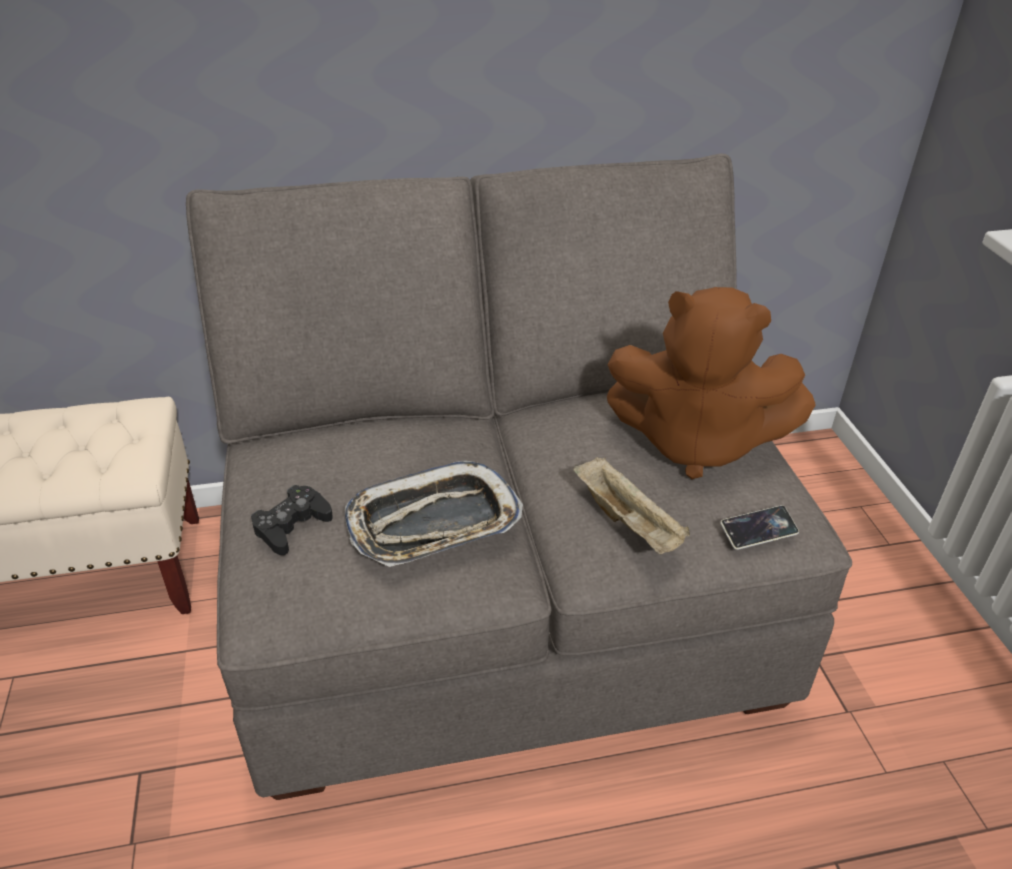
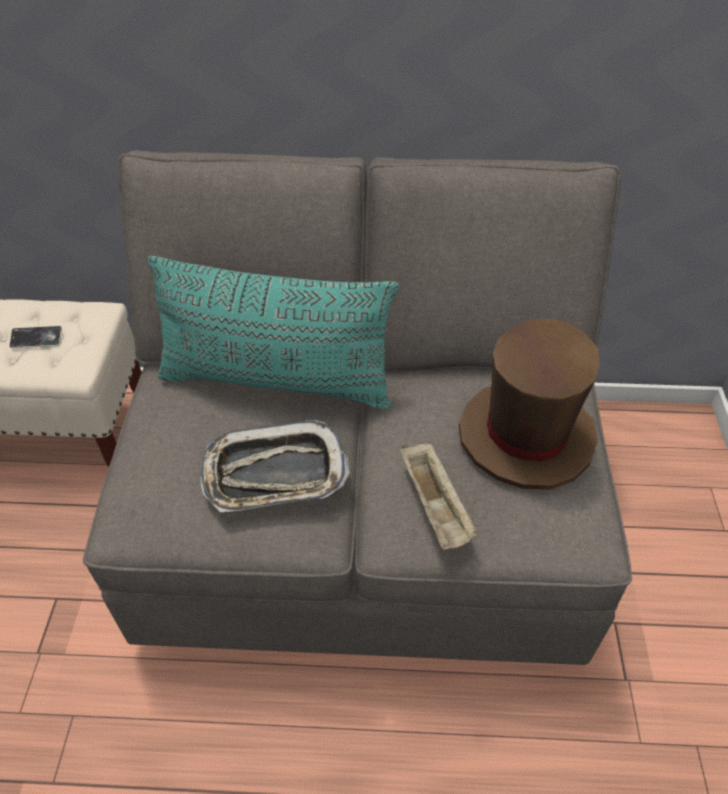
camera: 15 degrees right, 10 degrees up
black game controller [251,485,333,555] -> none
brown plush toy [607,287,815,479] -> brown hat [459,319,600,490]
phone [720,505,799,550] -> phone moved to [9,326,62,348]
none -> turquoise pillow [148,256,399,410]

